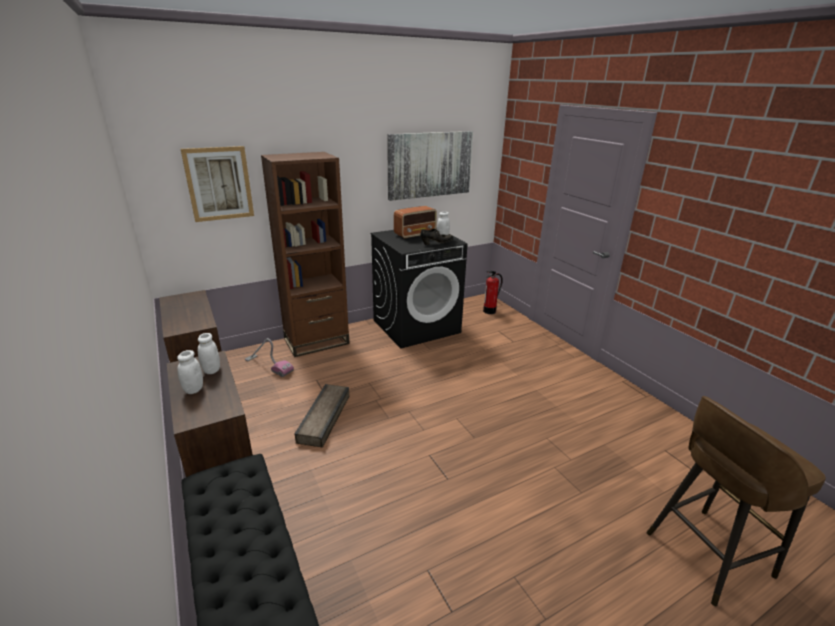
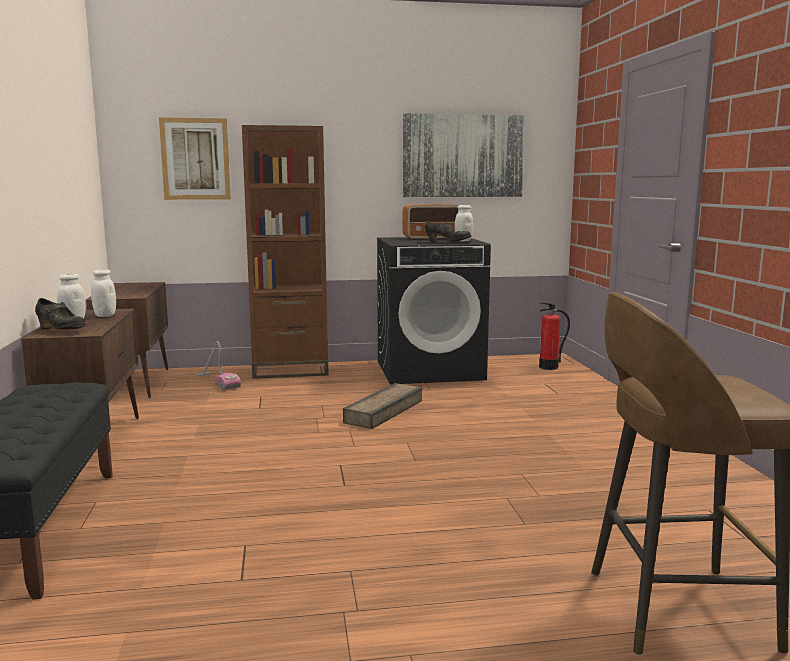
camera: 20 degrees right, 15 degrees down
crate [294,384,349,448] -> crate moved to [343,383,422,429]
none -> black shoe [35,298,86,330]

